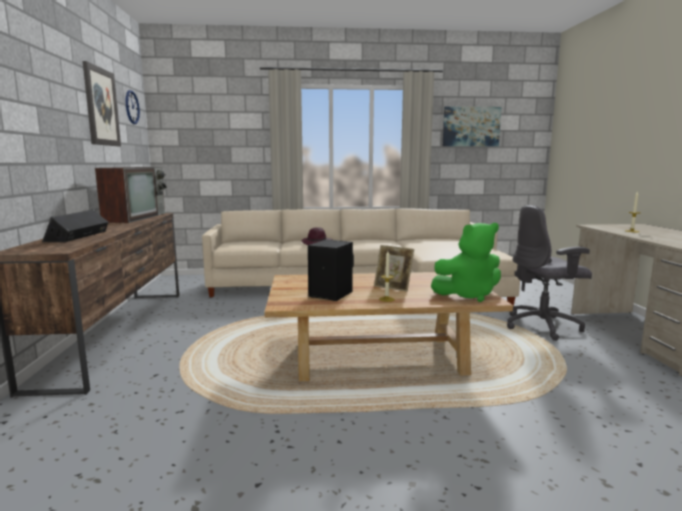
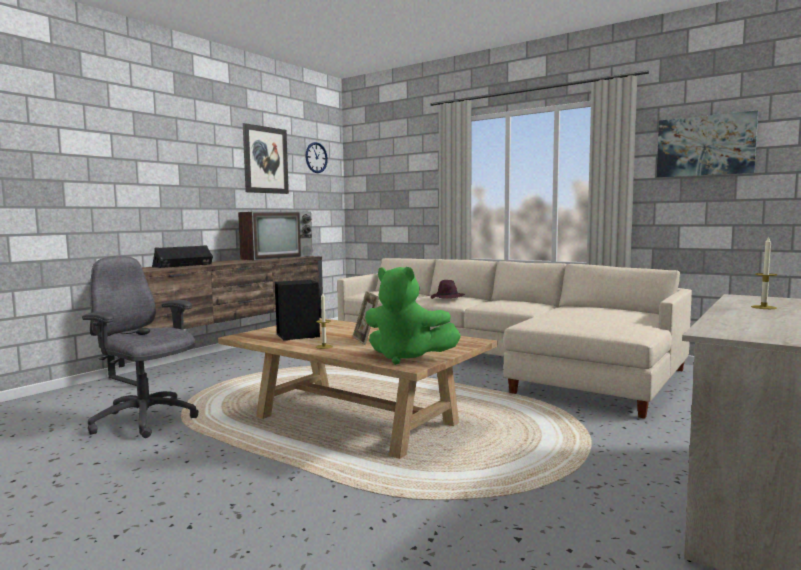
camera: 40 degrees right, 5 degrees down
grey office chair [507,205,592,341] -> grey office chair moved to [82,256,198,438]

